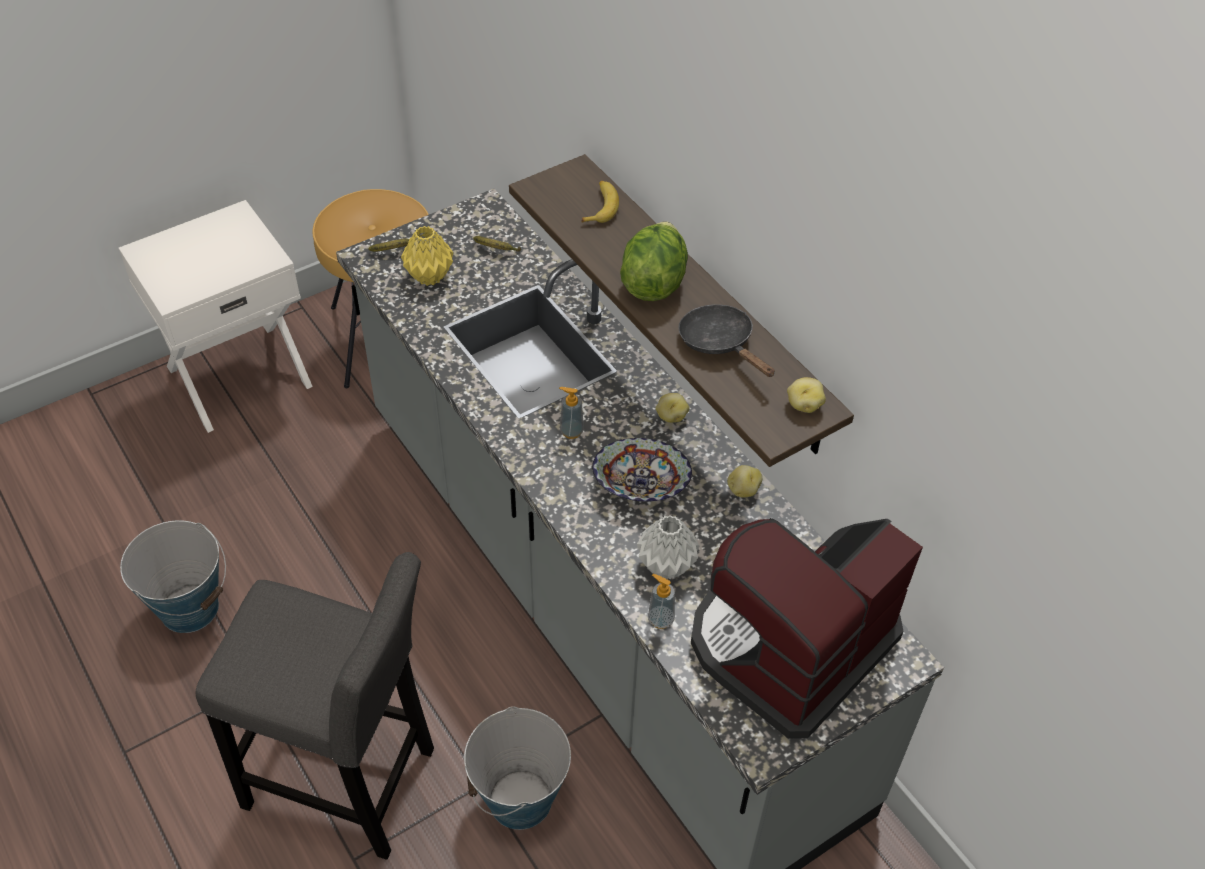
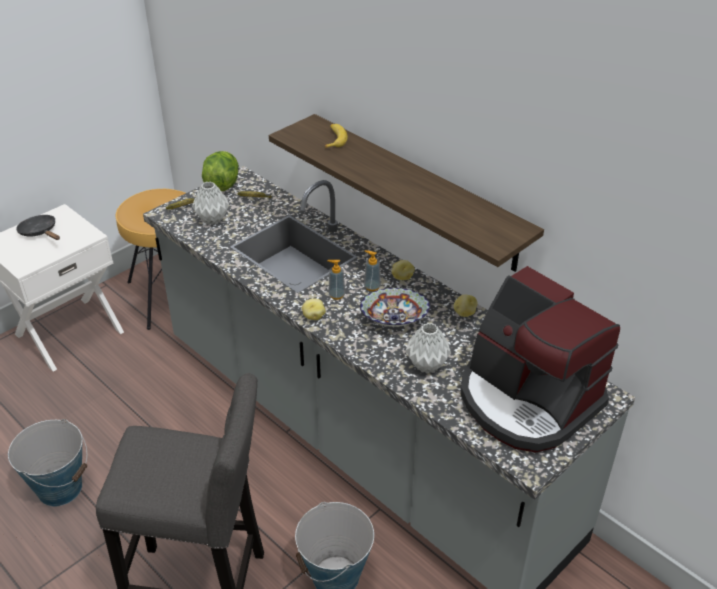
camera: 10 degrees left, 10 degrees down
yellow vase [401,226,453,286] -> grey vase [192,182,229,225]
lettuce [620,221,688,301] -> lettuce moved to [202,151,239,191]
soap dispenser [648,574,675,629] -> soap dispenser moved to [364,250,381,291]
black frying pan [678,304,775,377] -> black frying pan moved to [16,215,60,240]
coffee machine [691,518,923,739] -> coffee machine turned 75 degrees counterclockwise [461,266,620,453]
potato [787,377,826,413] -> potato moved to [301,298,326,320]

